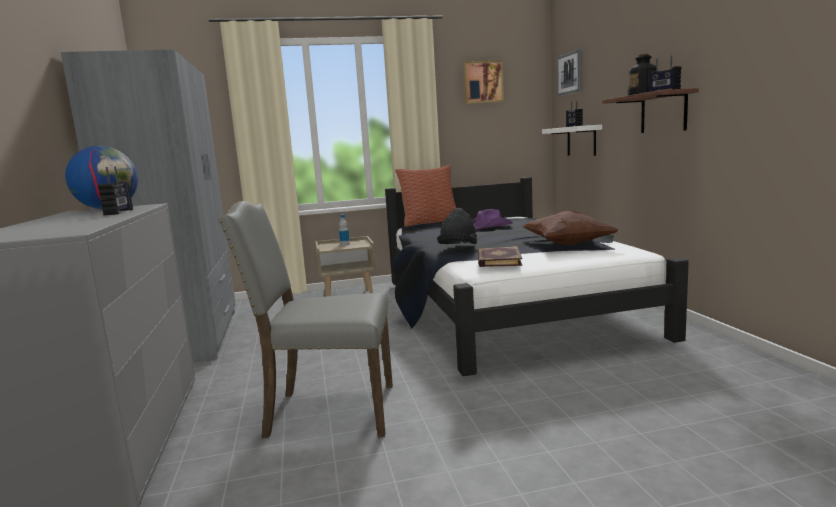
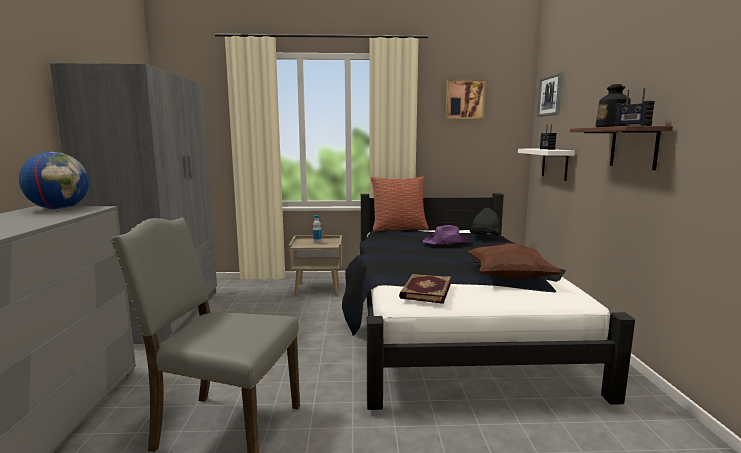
camera: 10 degrees right, 0 degrees up
radio [98,166,133,215] -> none
black hat [437,208,477,244] -> black hat moved to [469,208,500,236]

